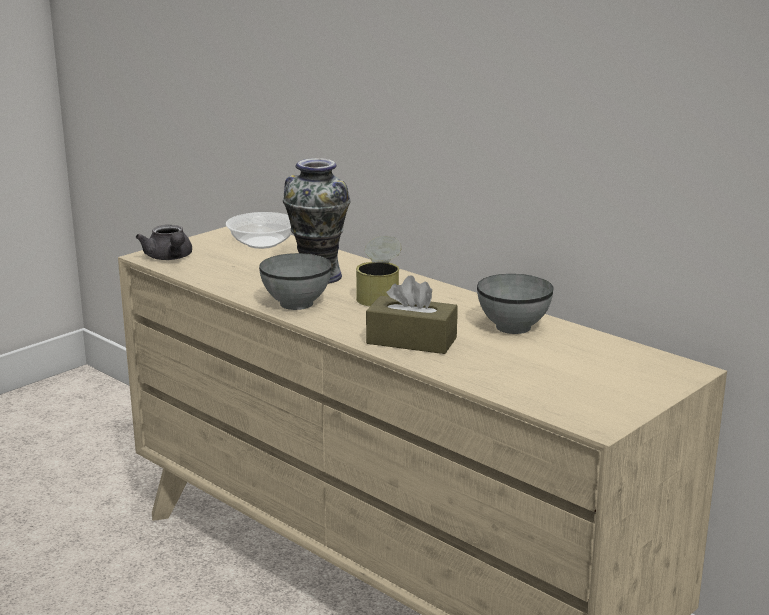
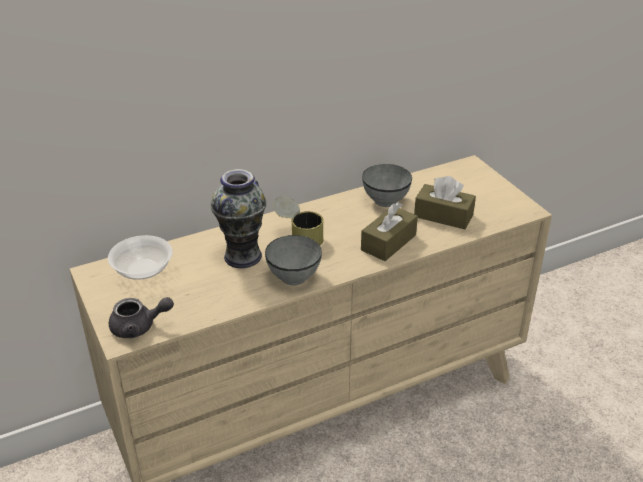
camera: 70 degrees left, 15 degrees up
none -> brown tissue box [414,176,476,229]

